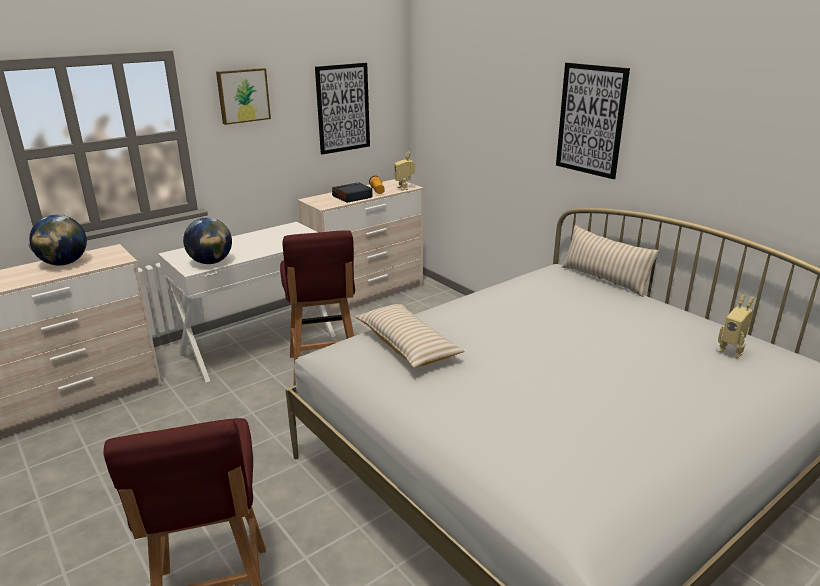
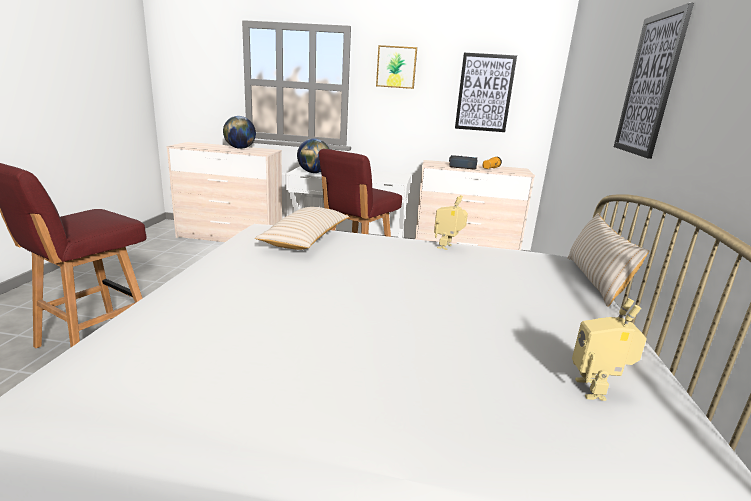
camera: 45 degrees right, 5 degrees down
toy robot [394,151,415,190] -> toy robot moved to [434,195,468,250]

